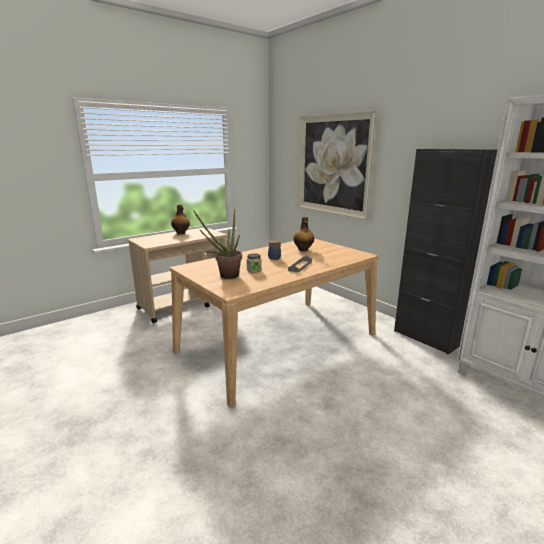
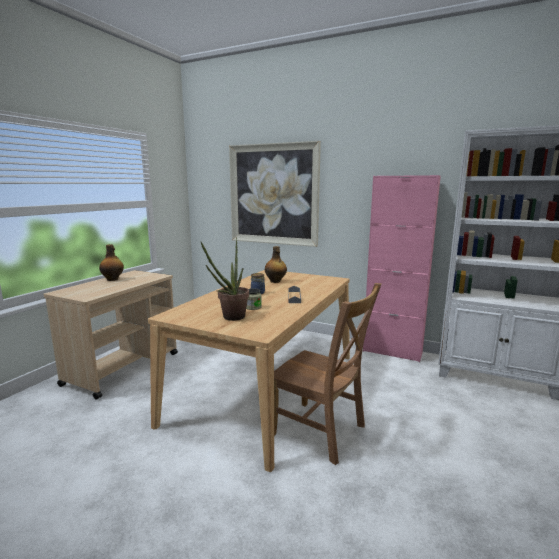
camera: 25 degrees left, 5 degrees down
black cabinet [394,149,498,354] -> pink cabinet [363,175,441,362]
none -> brown chair [274,283,382,465]

